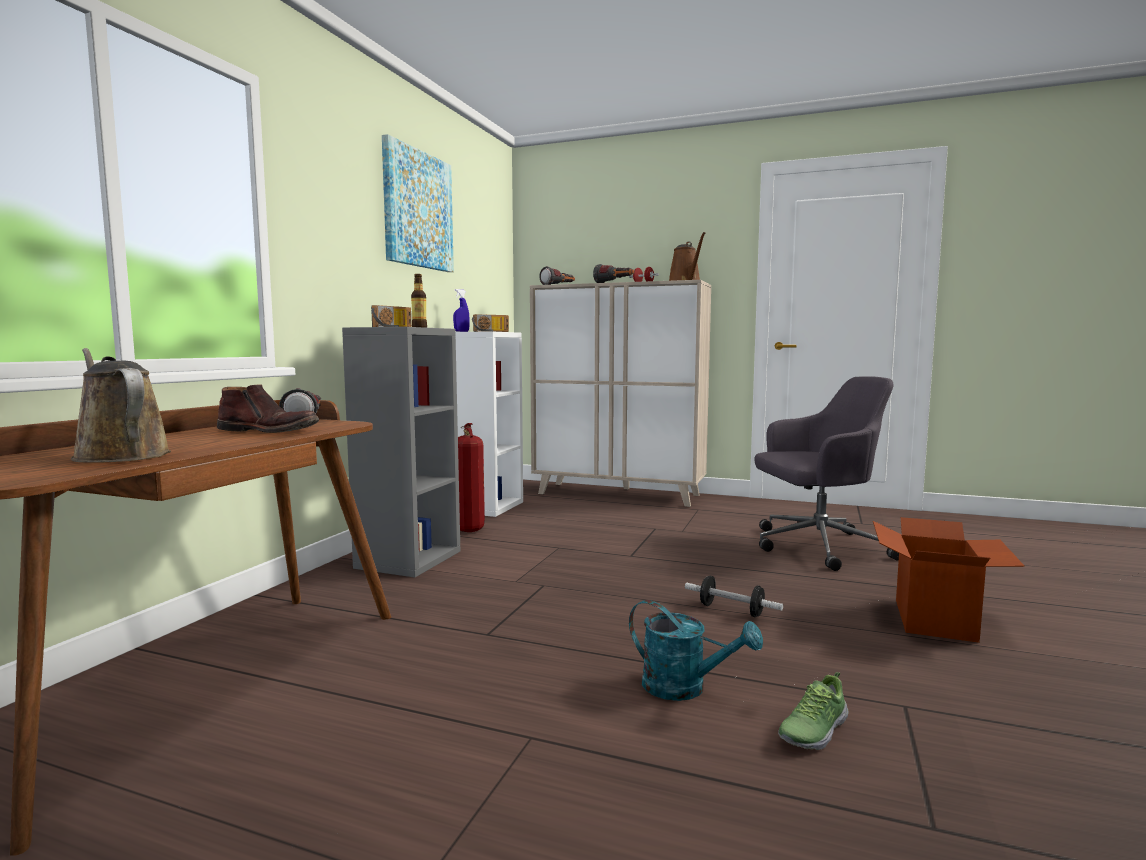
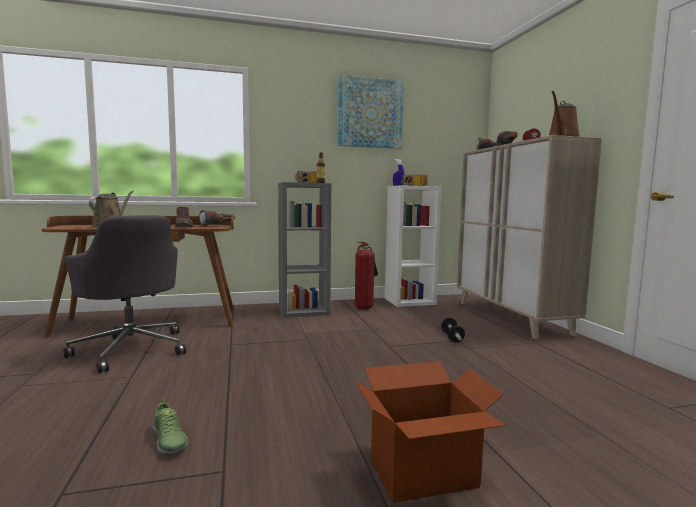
camera: 55 degrees right, 0 degrees up
turquoise watering can [629,600,763,701] -> none
dumbbell [685,576,783,617] -> dumbbell moved to [441,318,465,342]
grey office chair [755,376,899,571] -> grey office chair moved to [63,215,186,373]
shoe [778,672,849,750] -> shoe turned 135 degrees counterclockwise [152,400,188,454]

